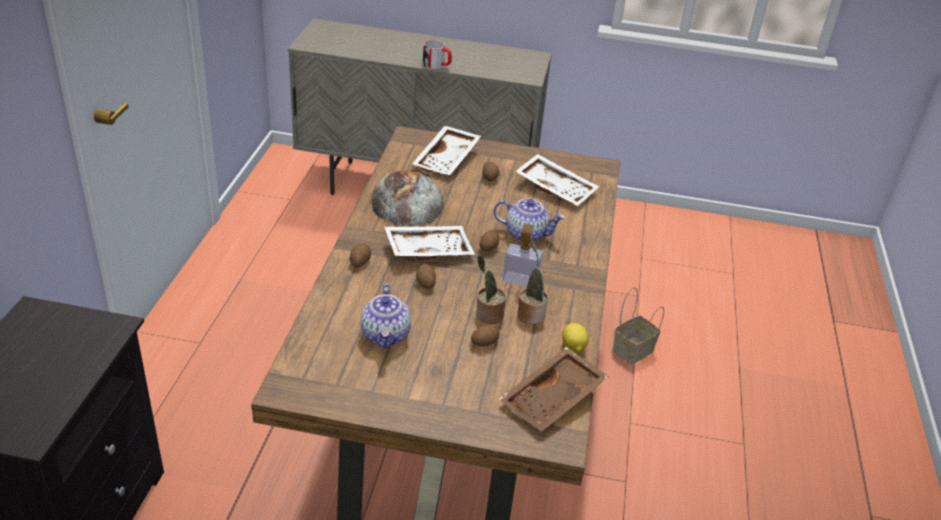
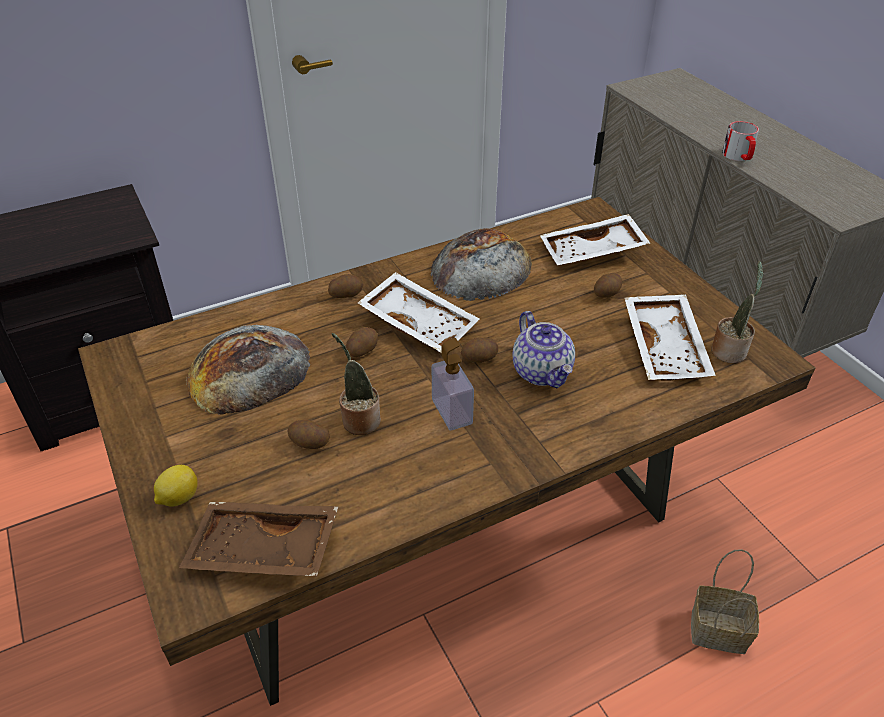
camera: 55 degrees right, 5 degrees up
teapot [360,284,411,349] -> bread [186,325,310,415]
potted plant [517,242,548,324] -> potted plant moved to [711,261,763,363]
lemon [562,323,588,352] -> lemon moved to [154,465,197,507]

